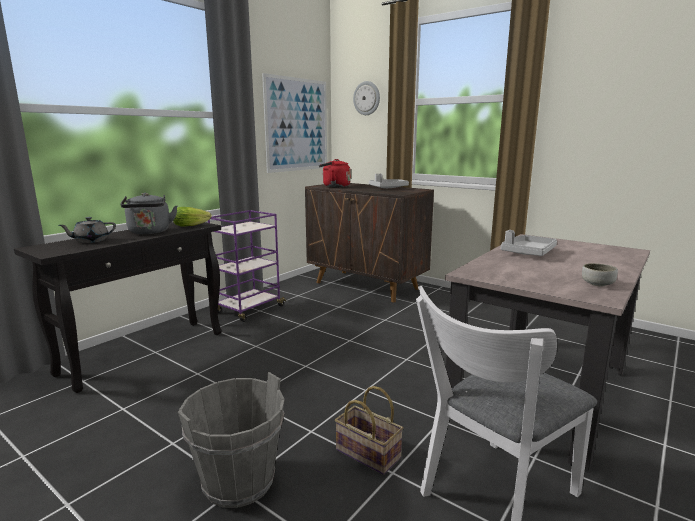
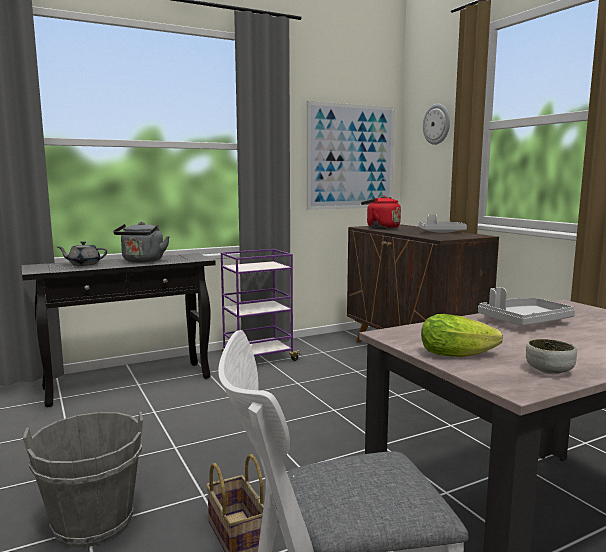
camera: 25 degrees right, 5 degrees down
lettuce [173,207,212,227] -> lettuce moved to [421,314,503,357]

